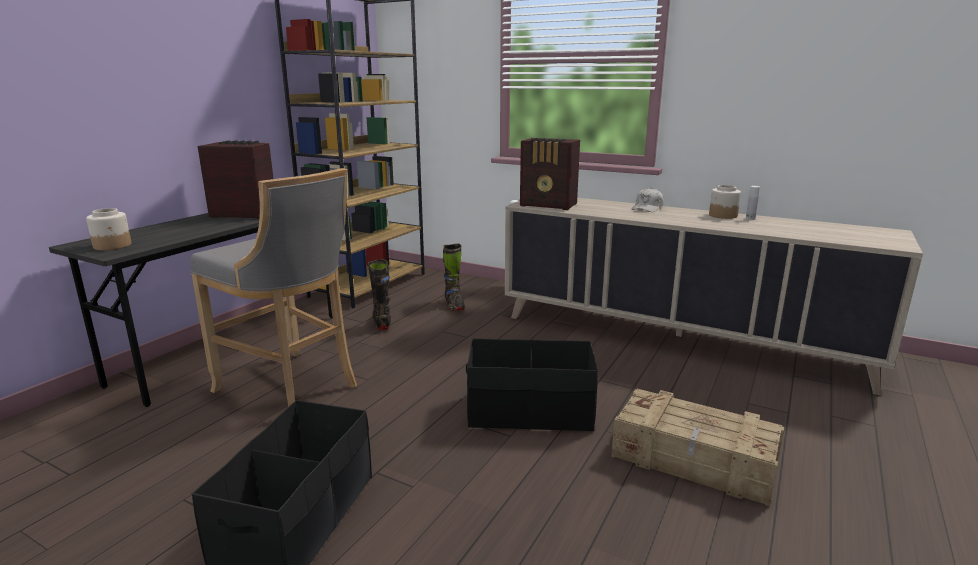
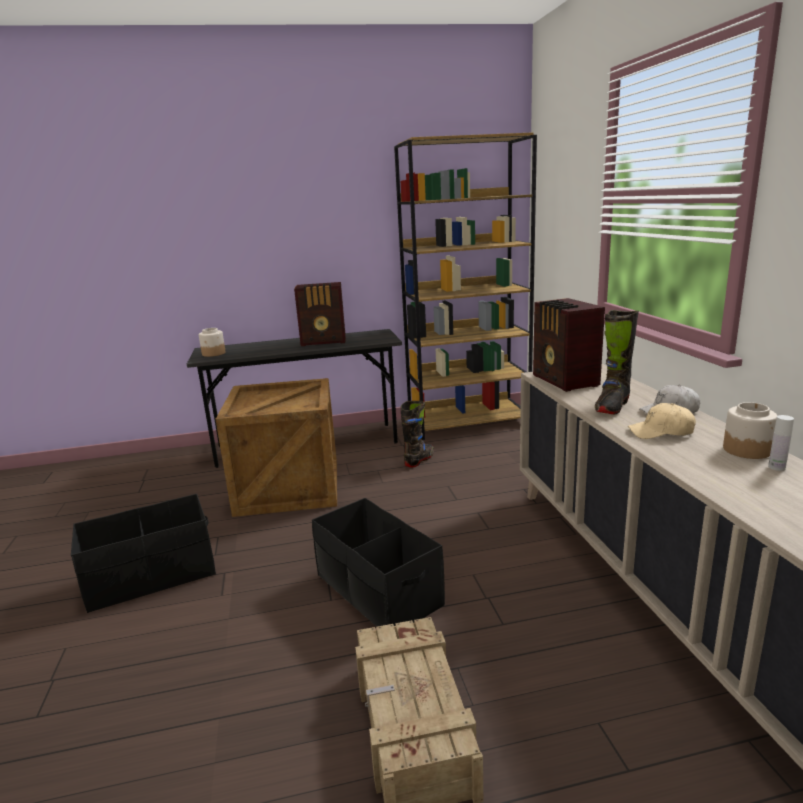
camera: 50 degrees right, 0 degrees up
grey stool [190,168,357,407] -> crate [215,378,337,517]
radio [198,140,274,219] -> radio turned 120 degrees clockwise [294,282,346,346]
black boot [443,244,465,311] -> black boot moved to [595,310,639,414]
none -> beige cap [628,403,696,439]

